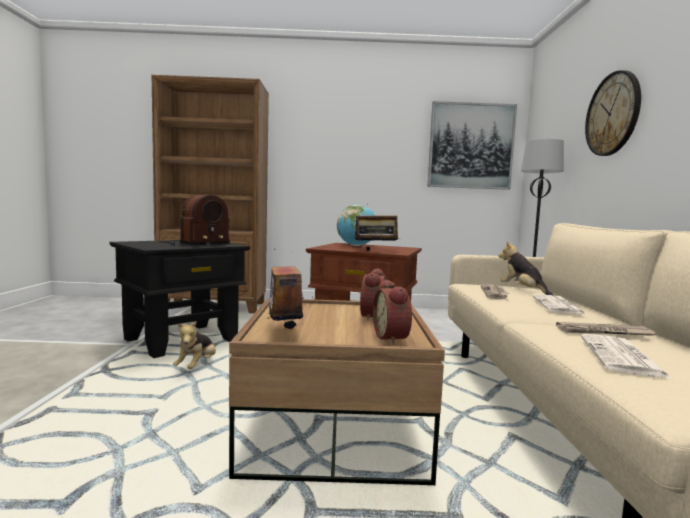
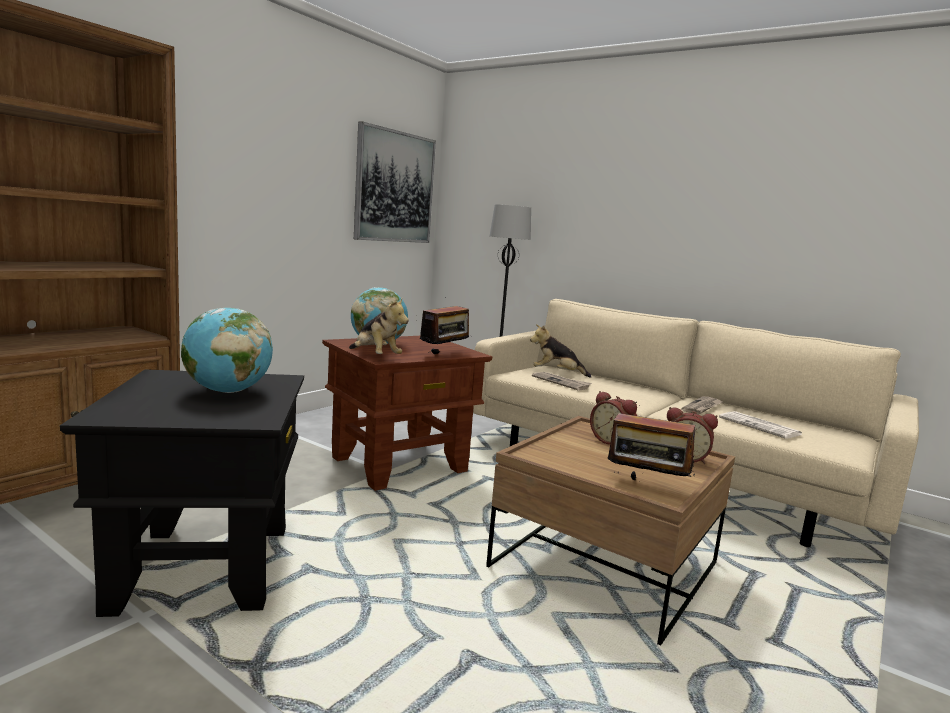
camera: 55 degrees left, 5 degrees up
radio [159,195,230,246] -> globe [181,308,273,393]
plush toy [173,321,216,369] -> plush toy moved to [349,298,409,354]
newspaper [532,294,587,315] -> none
wall clock [585,70,641,156] -> none

